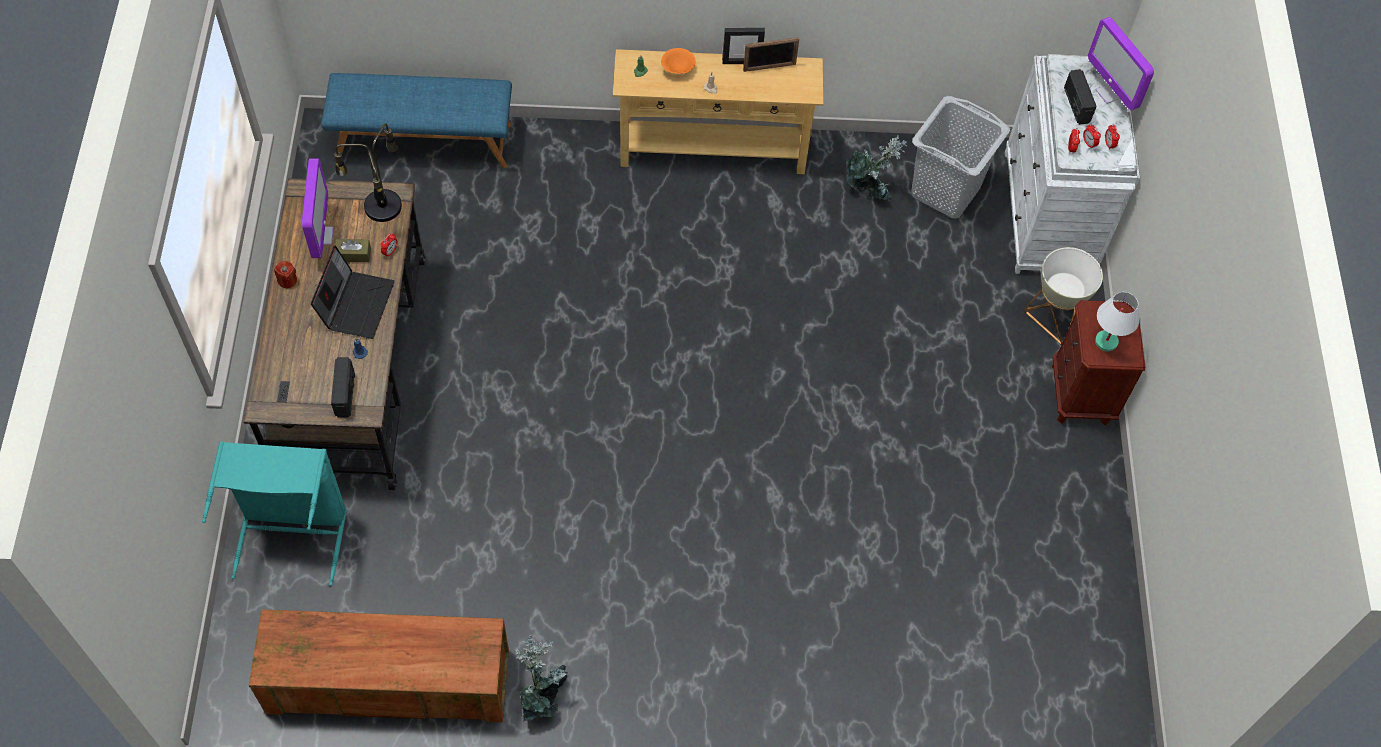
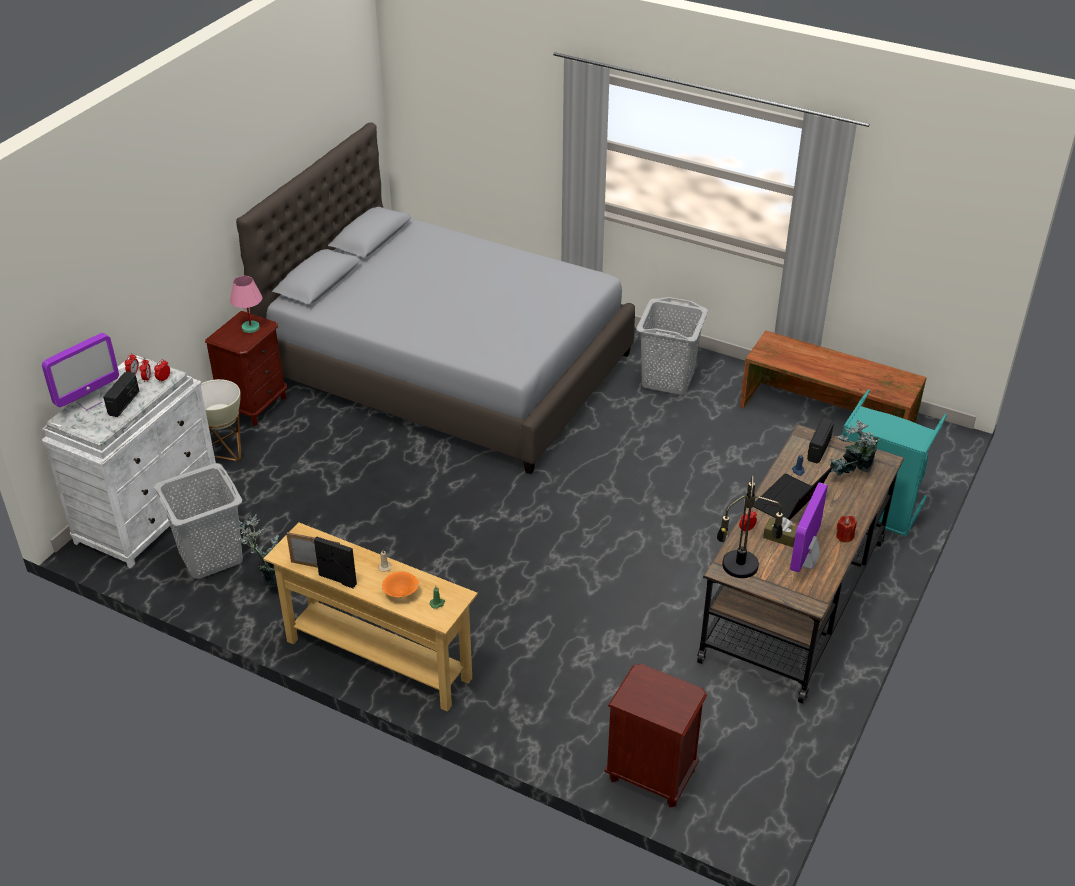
camera: 150 degrees left, 20 degrees down
blue bench [321,73,512,169] -> brown nightstand [604,664,707,807]
potted plant [514,635,568,721] -> potted plant moved to [830,420,879,476]
monitor [1088,17,1154,110] -> monitor turned 45 degrees clockwise [42,333,119,410]
white table lamp [1095,292,1139,352] -> pink table lamp [230,276,262,333]
none -> grey bed [236,123,635,474]
none -> grey laundry basket [636,297,708,395]

